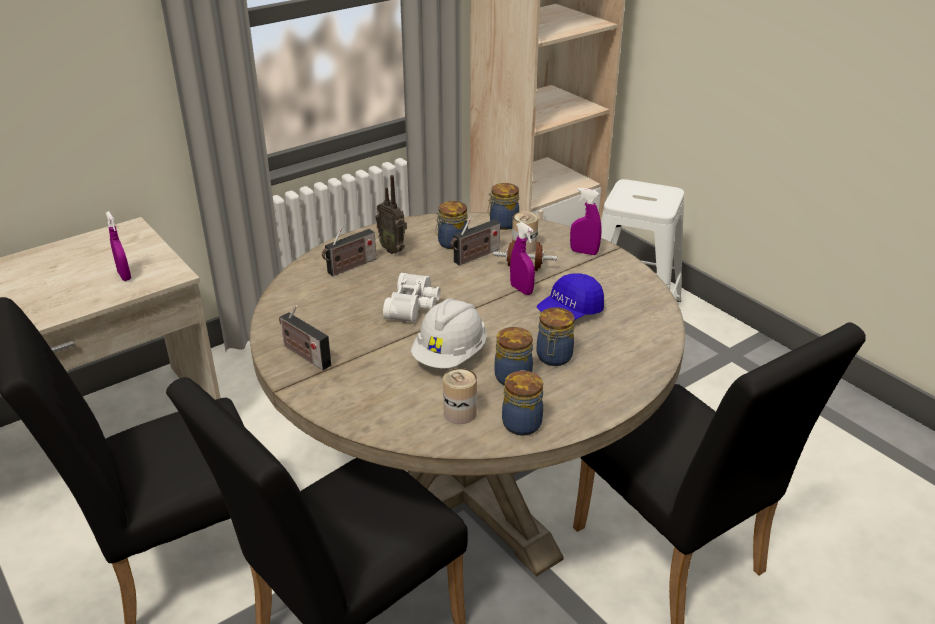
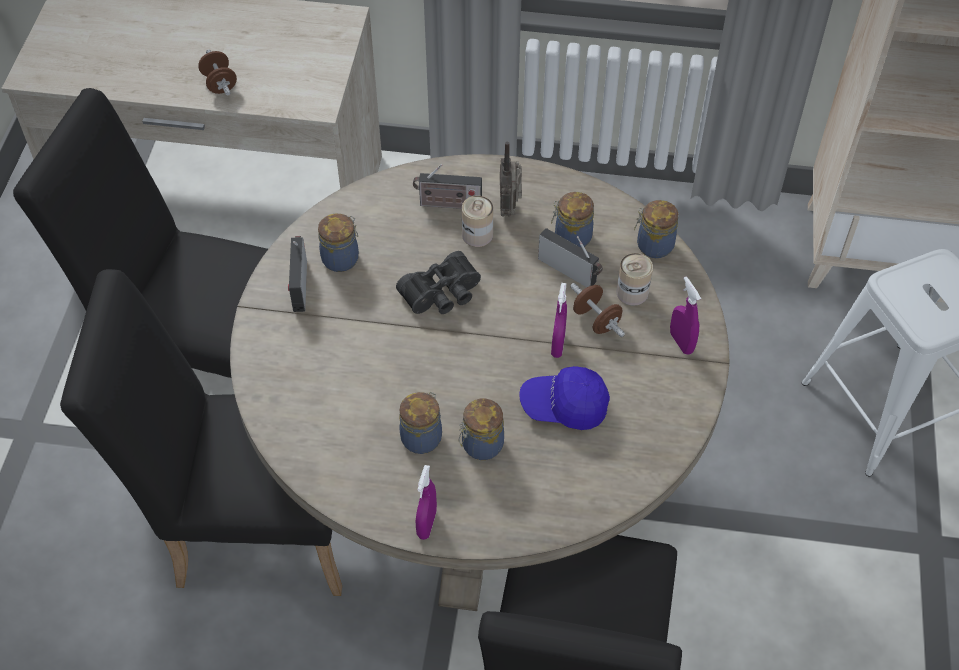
camera: 45 degrees right, 20 degrees up
purple spray bottle [106,211,131,281] -> purple spray bottle moved to [416,465,437,540]
white binoculars [383,273,441,323] -> black binoculars [396,251,481,314]
white hard hat [411,298,487,368] -> none
can [443,368,477,424] -> can moved to [462,196,493,247]
radio [450,216,500,266] -> radio turned 150 degrees counterclockwise [538,228,603,287]
jar [502,370,543,436] -> jar moved to [318,214,359,272]
none -> brown dumbbell [198,49,237,95]

